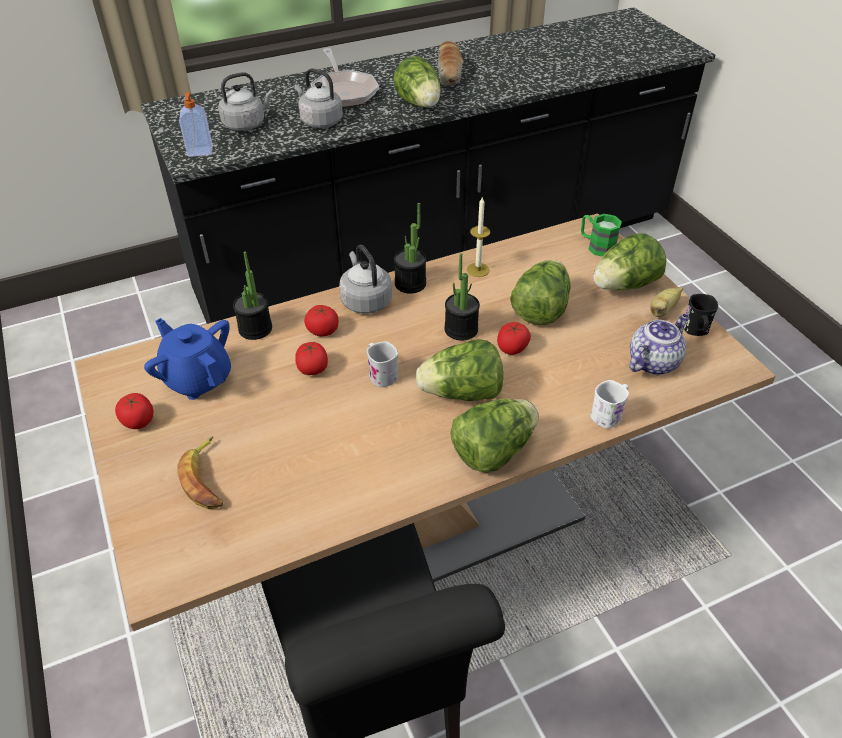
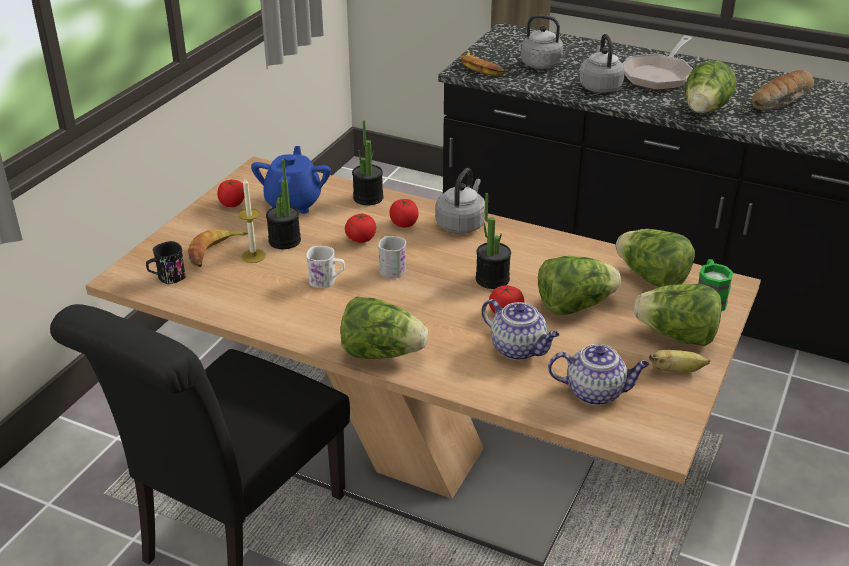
camera: 50 degrees right, 10 degrees down
soap dispenser [179,93,213,157] -> banana [461,51,505,75]
potted plant [394,203,426,294] -> potted plant moved to [266,159,301,249]
lettuce [416,339,503,401] -> lettuce moved to [616,229,695,287]
candle [467,197,490,277] -> candle moved to [239,178,266,263]
white mug [590,380,629,429] -> white mug moved to [306,246,345,288]
black mug [684,294,718,336] -> black mug moved to [146,241,186,284]
none -> teapot [482,299,559,360]

